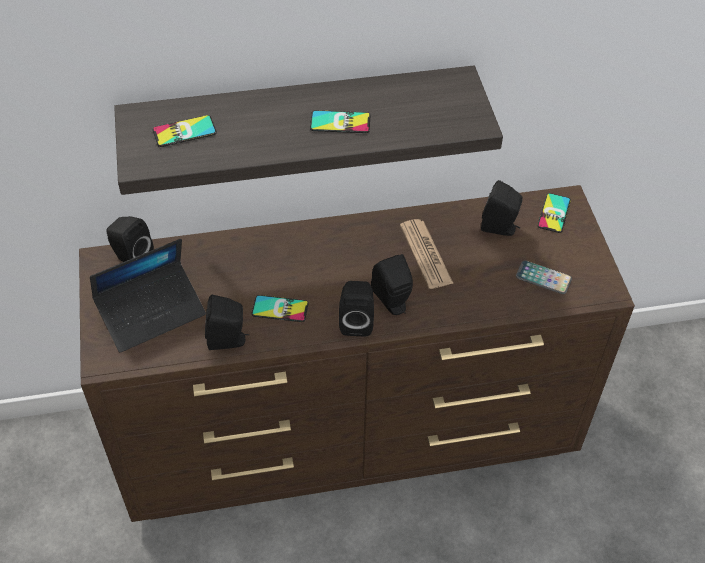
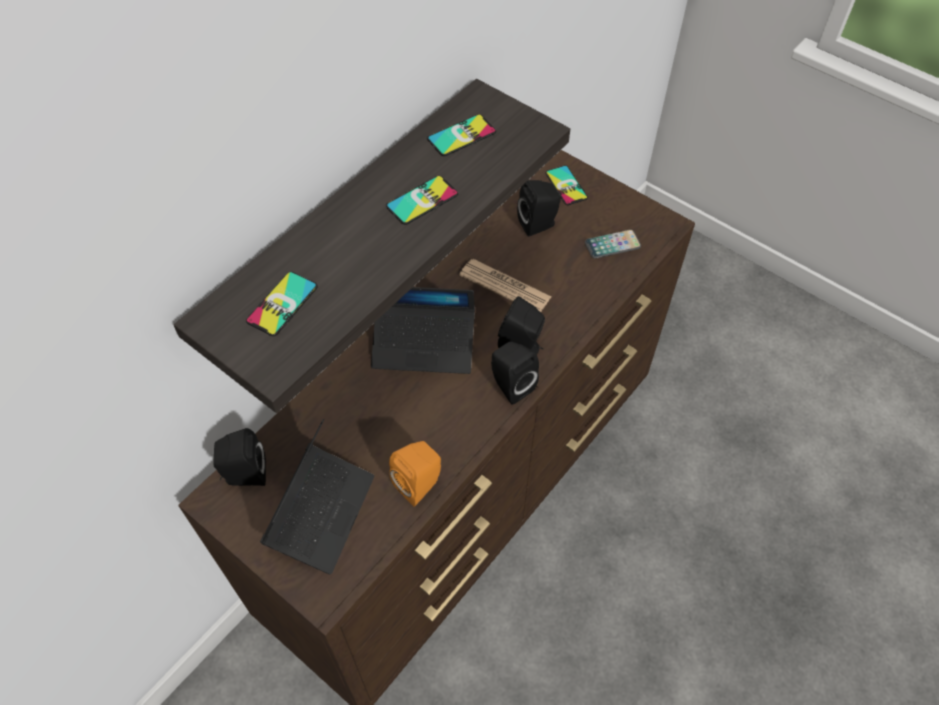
camera: 40 degrees left, 5 degrees up
black speaker [205,295,250,350] -> orange speaker [389,441,441,506]
phone [251,295,309,322] -> phone moved to [427,114,496,156]
none -> laptop [371,287,475,374]

